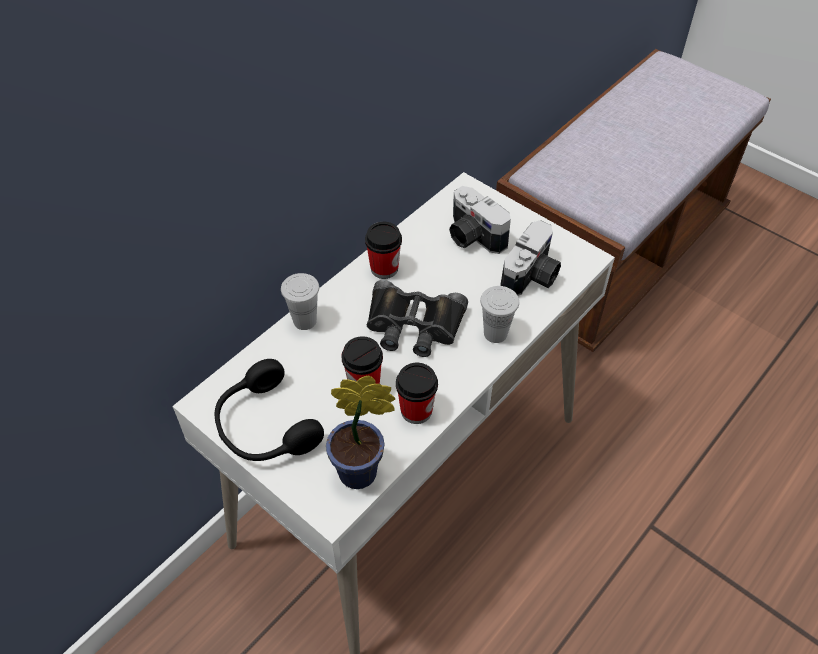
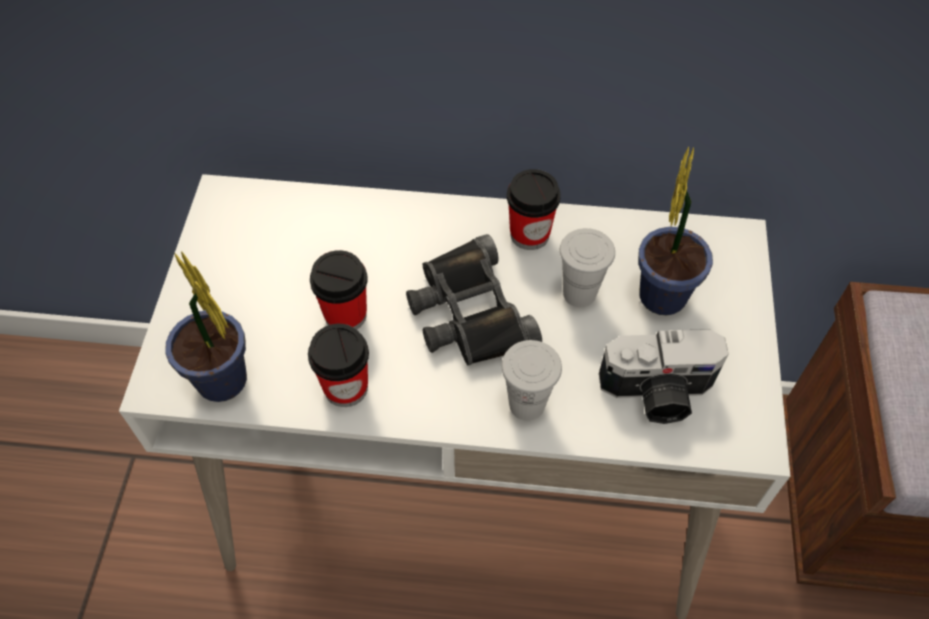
camera: 55 degrees right, 5 degrees up
black headphones [215,359,324,461] -> none
white cup [281,273,319,330] -> white cup moved to [560,228,615,307]
camera [449,186,511,254] -> potted plant [638,146,713,315]

